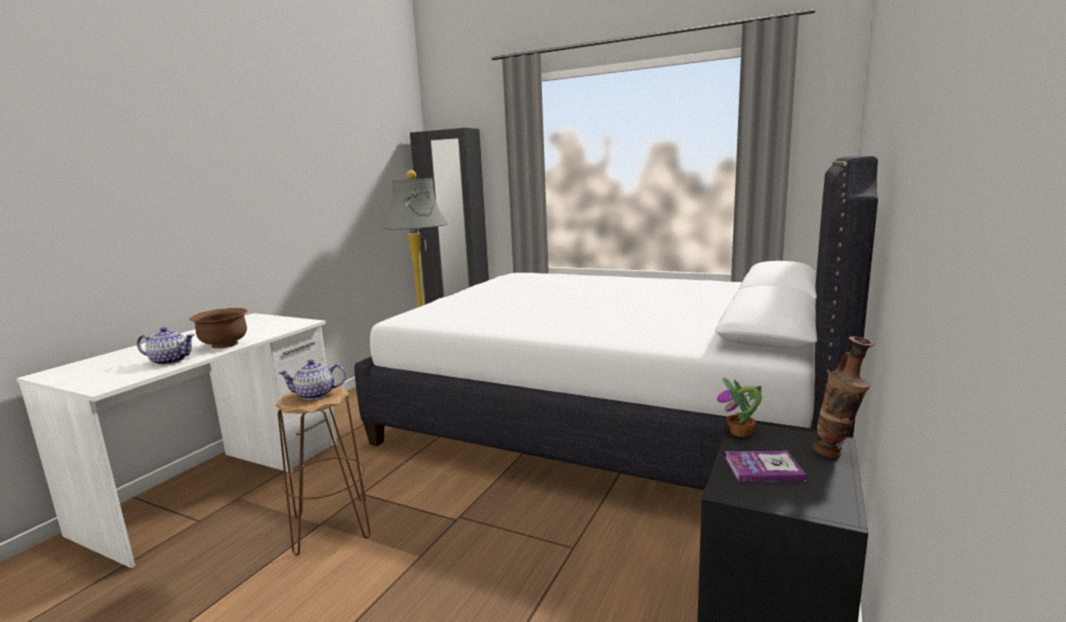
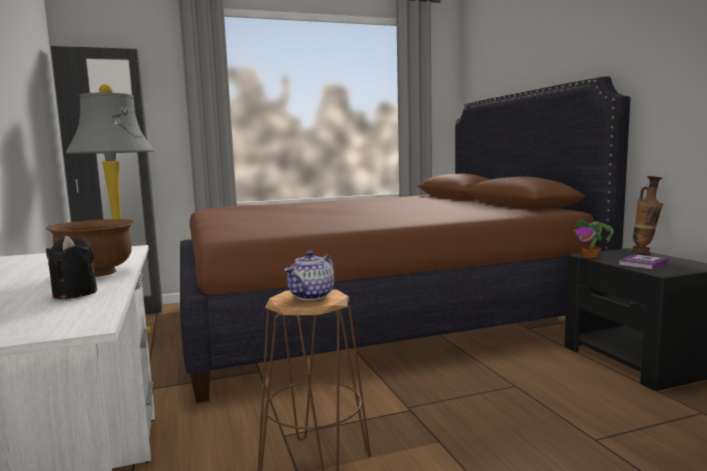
camera: 45 degrees left, 5 degrees down
teapot [137,327,194,365] -> black candle [46,236,97,299]
white bed [355,156,878,490] -> brown bed [180,76,631,403]

